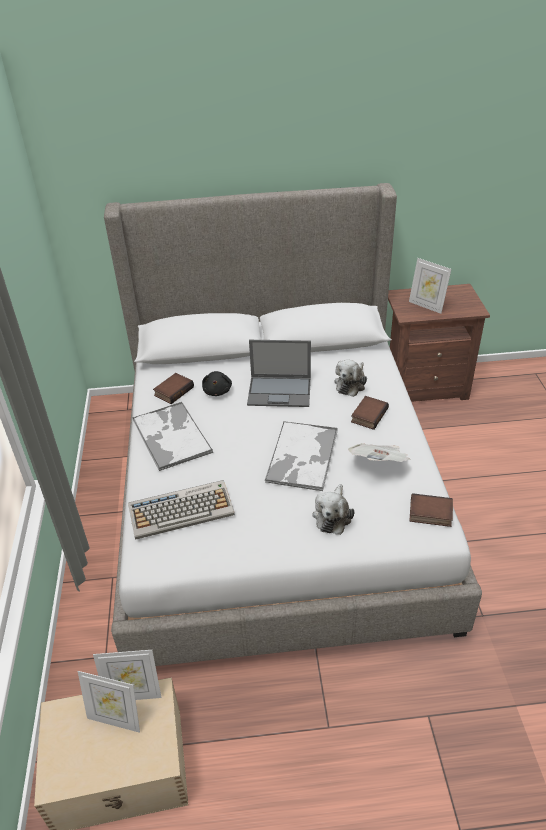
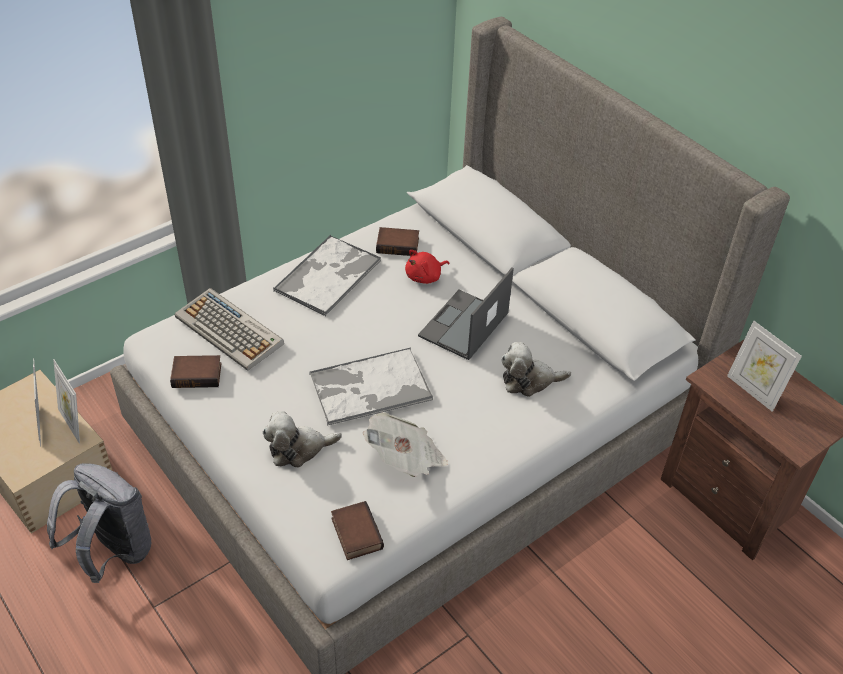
camera: 55 degrees right, 5 degrees up
black plush toy [202,371,232,396] -> red plush toy [405,250,449,284]
laptop [247,340,311,407] -> laptop turned 60 degrees clockwise [418,268,514,360]
book [351,396,389,430] -> book moved to [170,355,222,388]
picture frame [409,258,451,314] -> picture frame turned 45 degrees counterclockwise [727,320,802,412]
none -> grey backpack [47,463,151,583]

